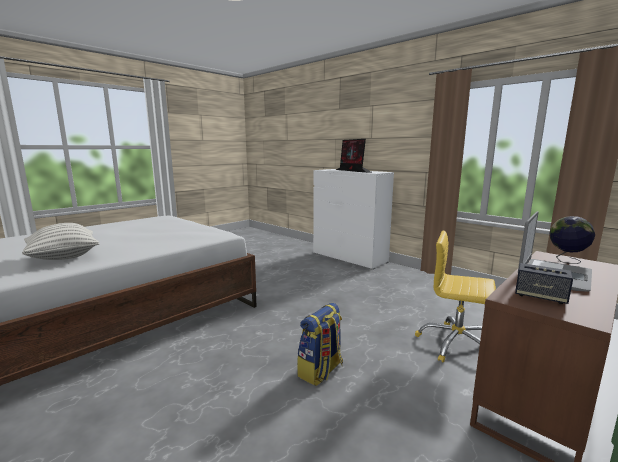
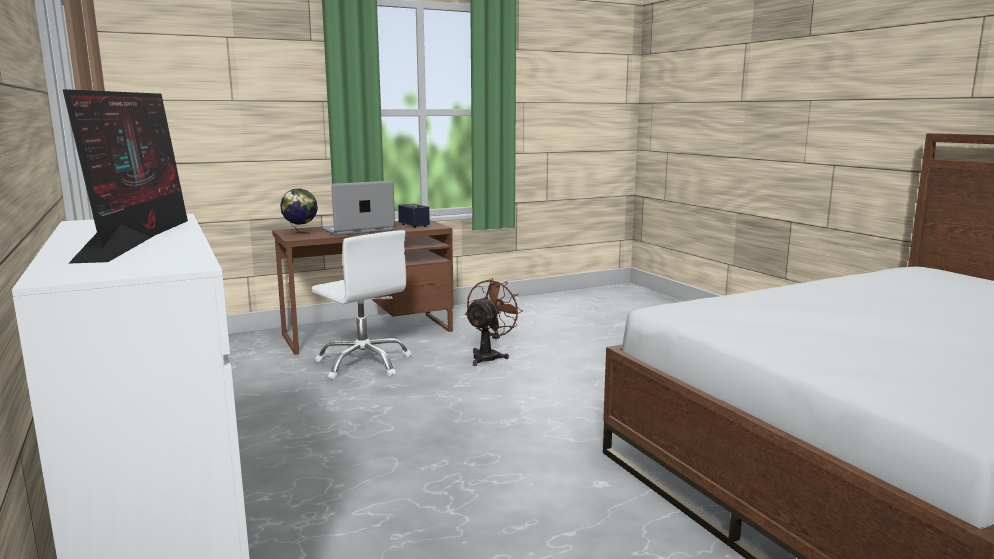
camera: 160 degrees left, 0 degrees up
pillow [22,223,100,260] -> none
backpack [297,303,343,386] -> none
yellow office chair [415,231,496,362] -> white office chair [312,230,412,380]
none -> brown fan [465,278,523,366]

